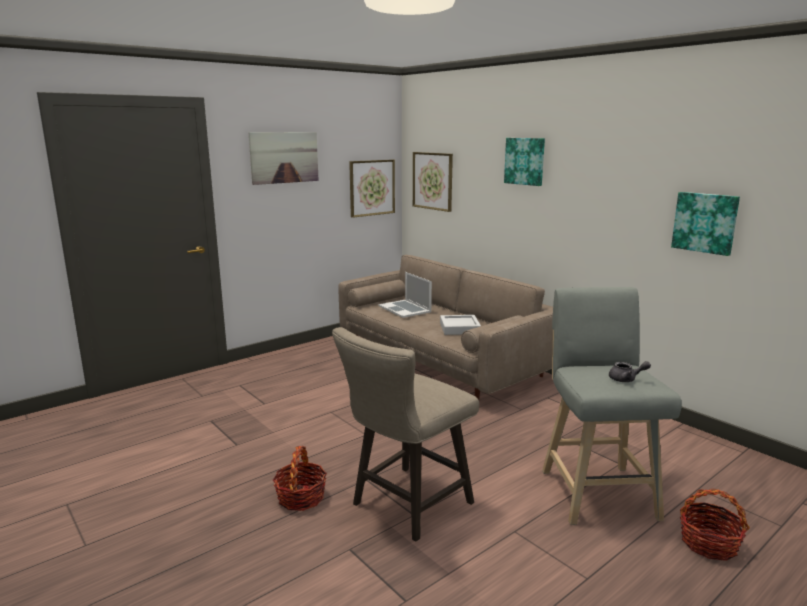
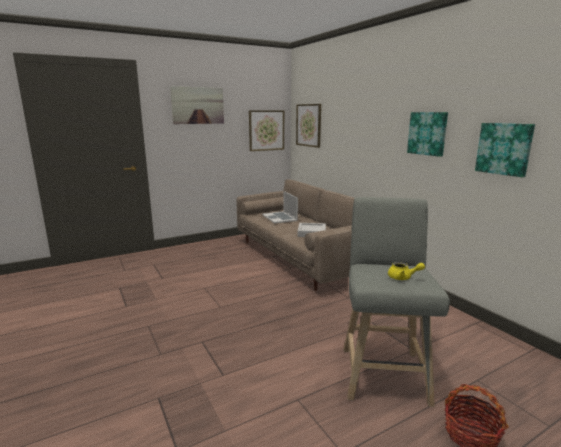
camera: 10 degrees right, 0 degrees up
basket [273,446,327,511] -> none
beige stool [332,327,479,542] -> none
picture [504,138,545,186] -> picture moved to [407,112,448,157]
grey teapot [609,361,651,382] -> yellow teapot [388,262,425,280]

